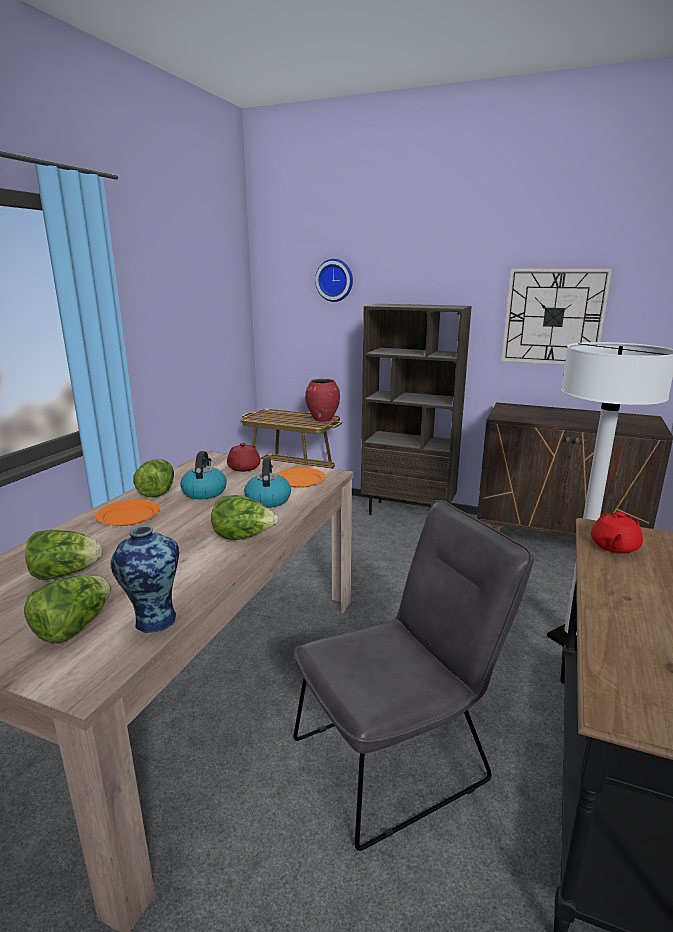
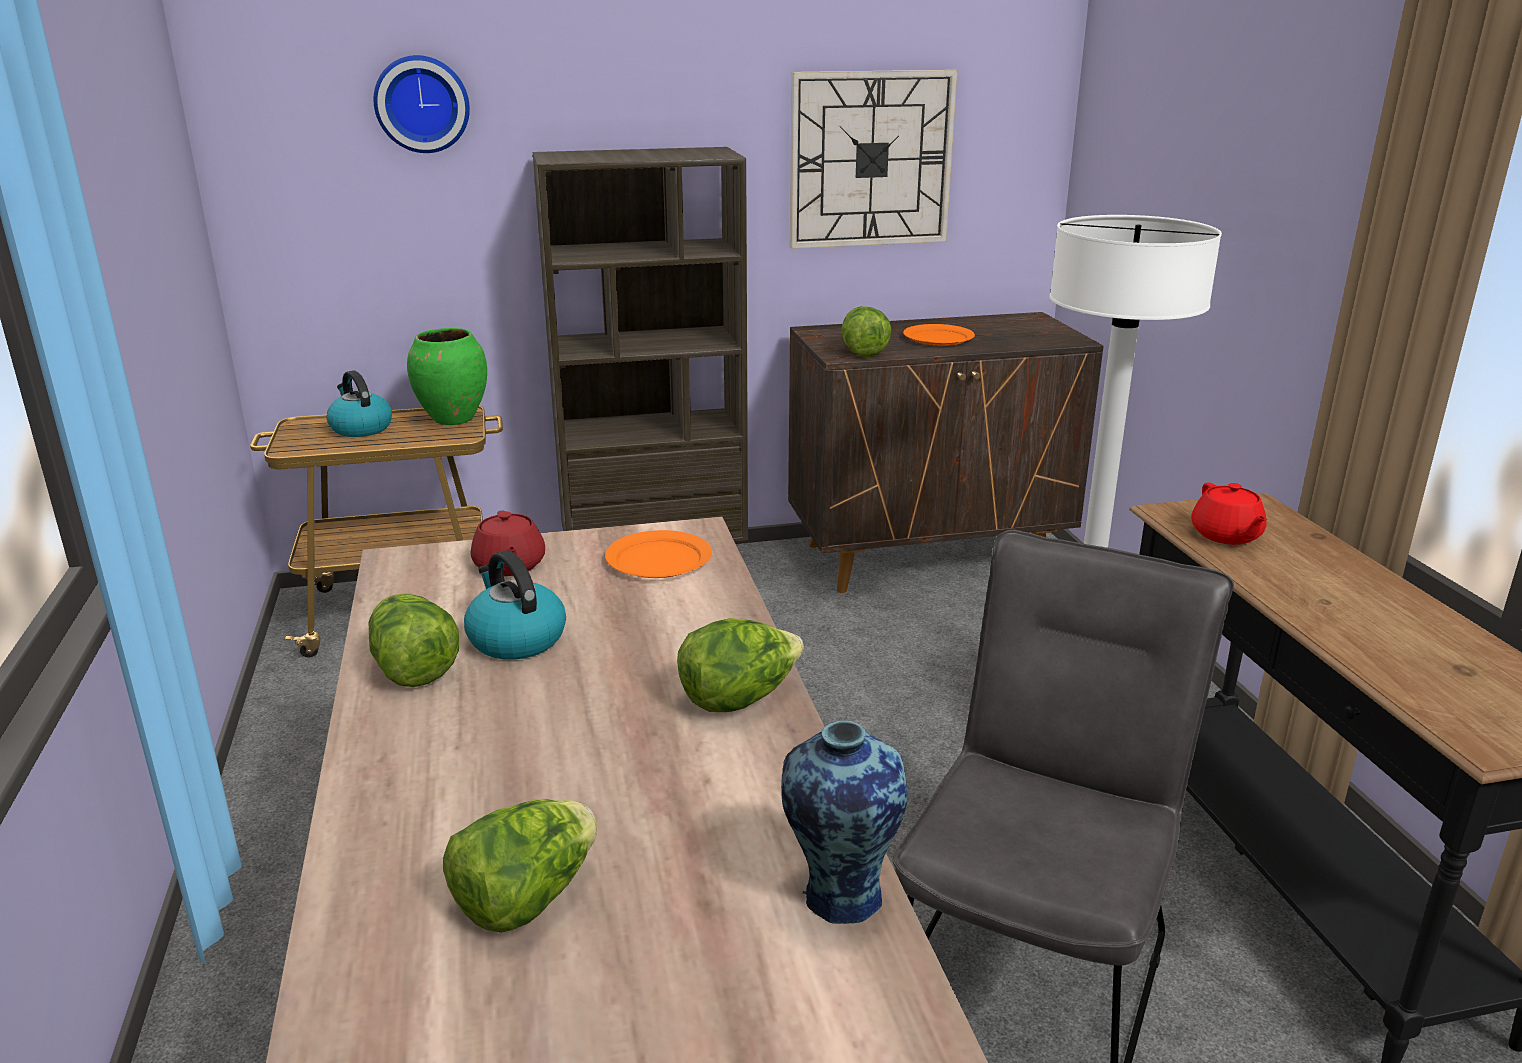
camera: 35 degrees left, 5 degrees up
lettuce [24,575,111,643] -> lettuce moved to [841,306,892,357]
orange plate [95,500,160,526] -> orange plate moved to [903,324,975,346]
kettle [244,458,291,508] -> kettle moved to [327,370,392,437]
red vase [305,379,340,422] -> green vase [407,328,487,425]

